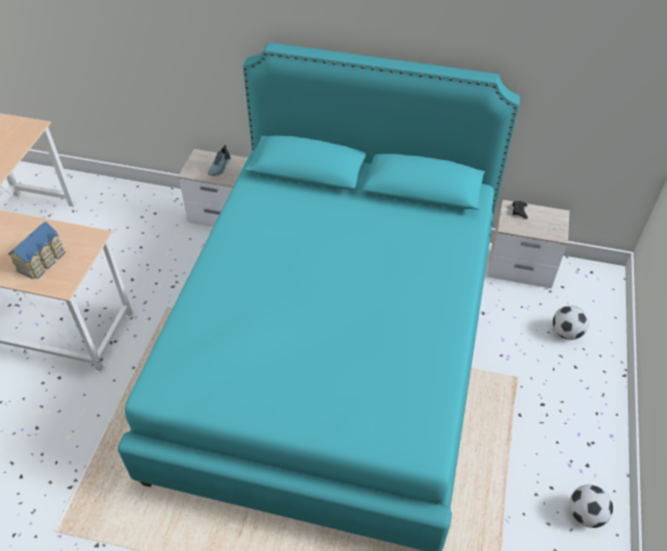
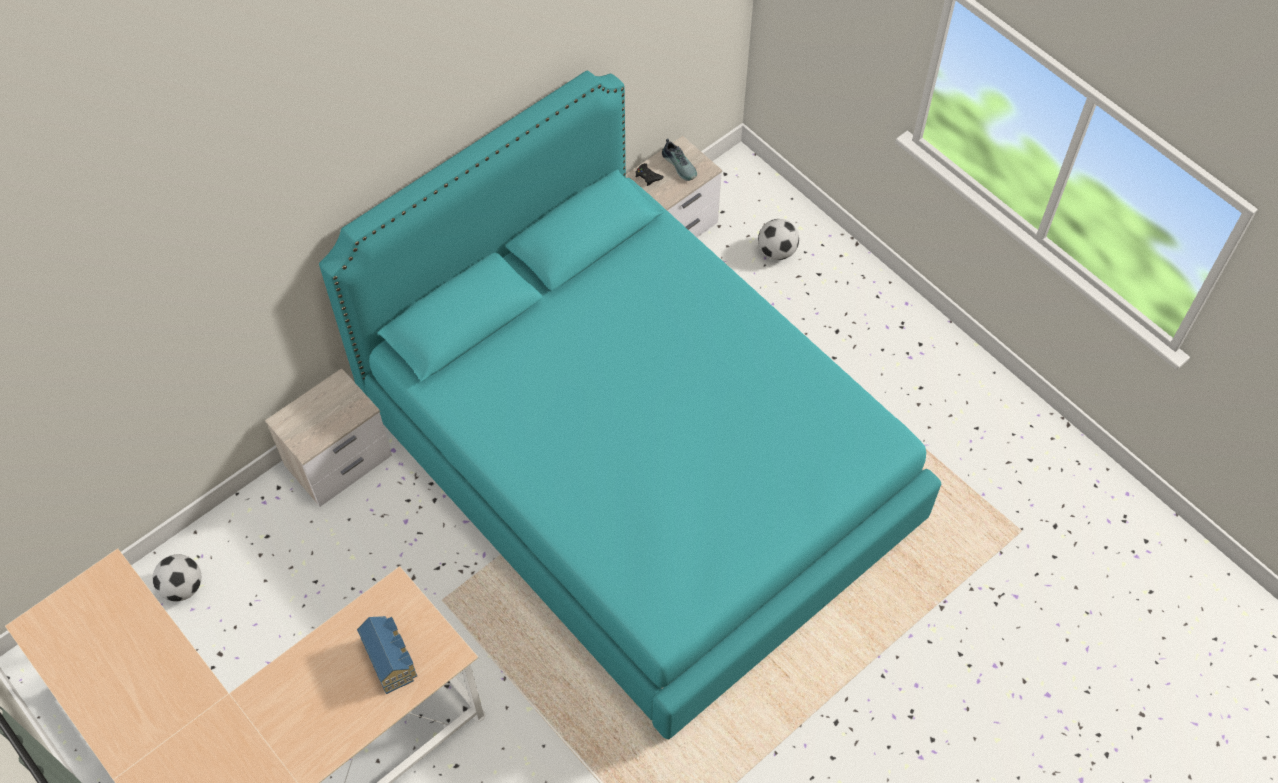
camera: 55 degrees left, 10 degrees up
shoe [208,145,230,176] -> shoe moved to [662,139,697,181]
football [569,485,613,528] -> football moved to [153,554,201,601]

